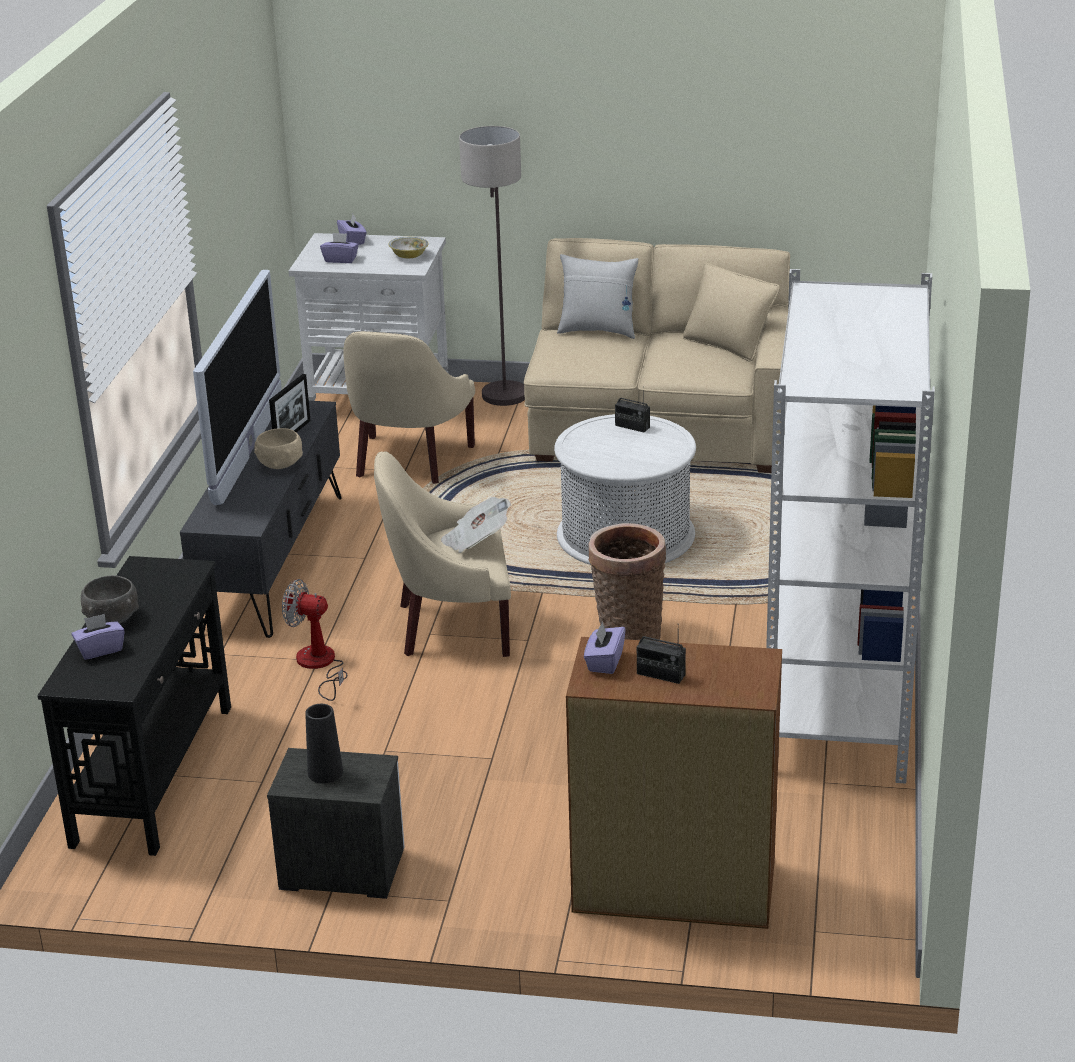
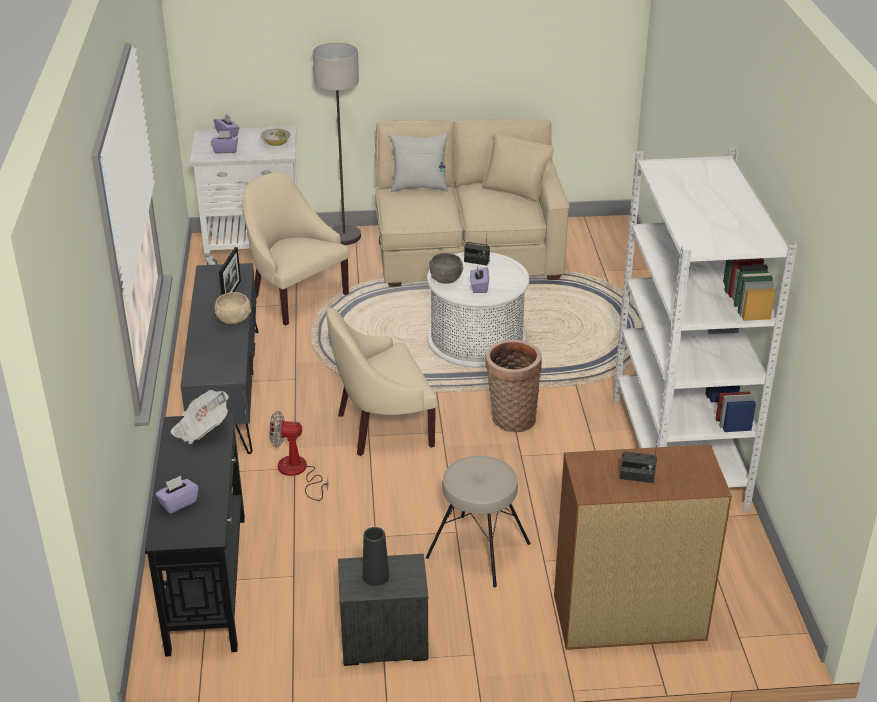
camera: 15 degrees left, 5 degrees up
grey bowl [81,575,139,624] -> grey bowl moved to [429,253,463,284]
television [193,270,281,505] -> none
beige armchair [344,331,475,484] -> beige armchair turned 135 degrees clockwise [243,172,350,326]
newspaper [441,497,511,553] -> newspaper moved to [171,390,229,444]
purple tissue box [584,622,626,674] -> purple tissue box moved to [470,266,489,293]
none -> beige stool [426,456,530,587]

